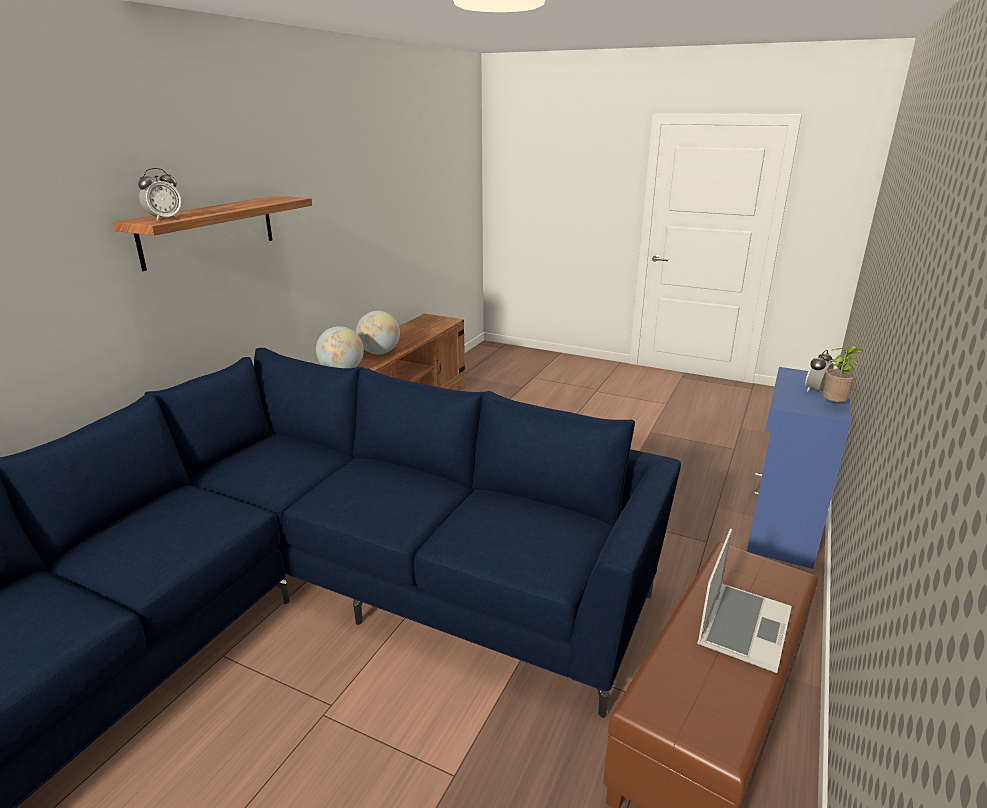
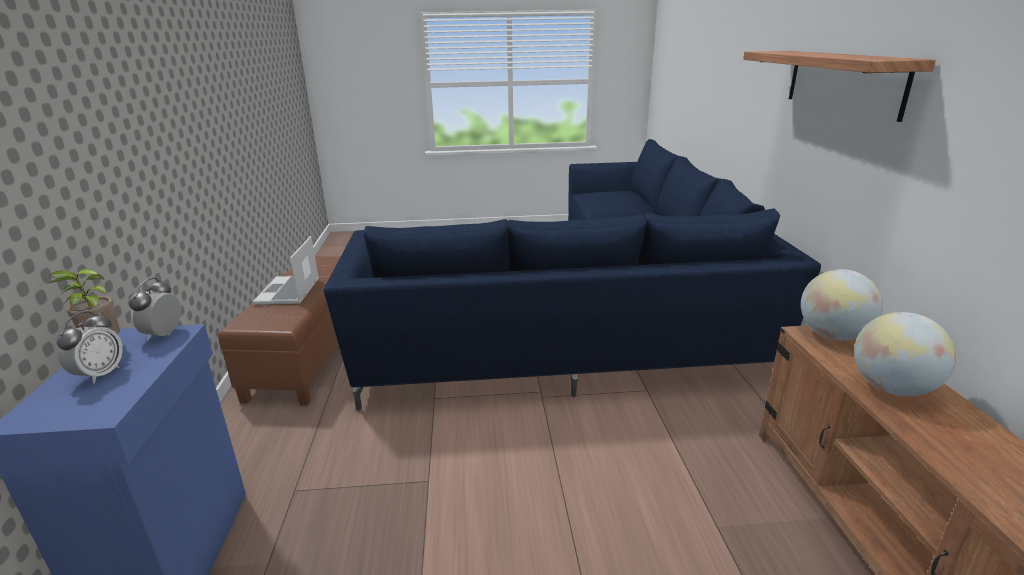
camera: 150 degrees right, 0 degrees up
alarm clock [138,168,181,221] -> alarm clock moved to [128,278,181,341]

